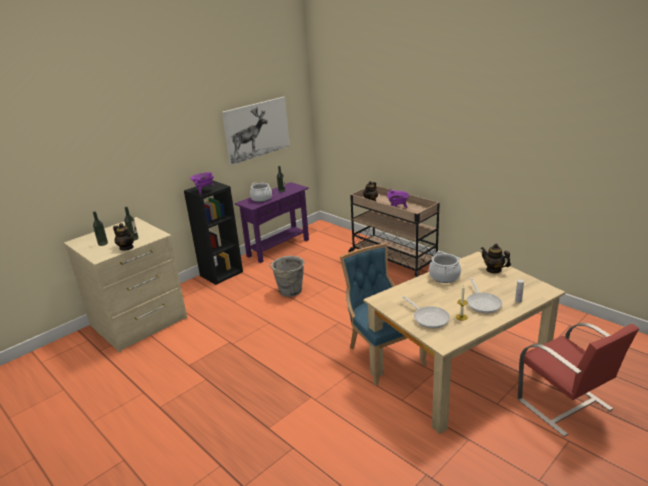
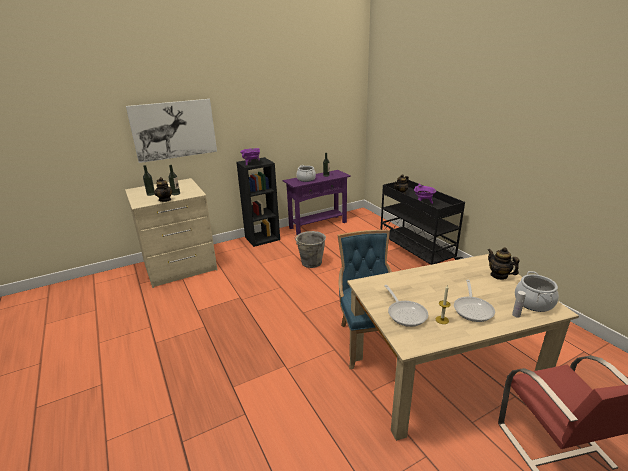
camera: 15 degrees right, 0 degrees up
picture [222,97,290,165] -> picture moved to [126,99,217,163]
beige cart [348,186,440,277] -> black cart [380,180,465,265]
cooking pot [429,251,461,283] -> cooking pot moved to [515,271,559,312]

